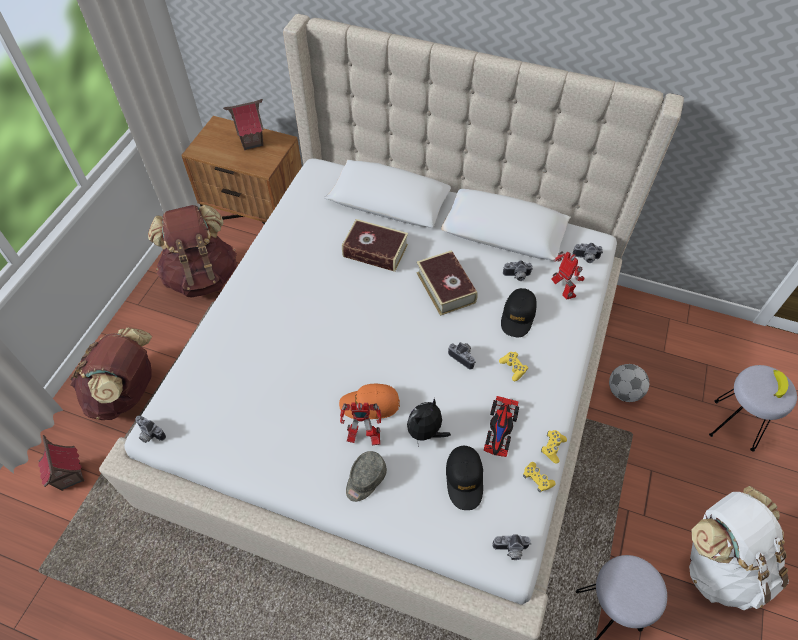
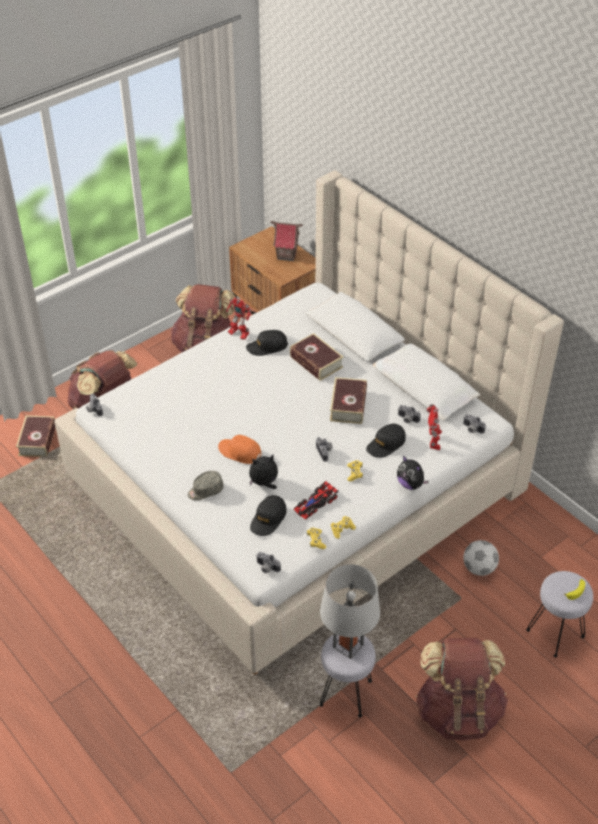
camera: 30 degrees right, 10 degrees down
toy house [38,435,84,491] -> book [16,415,56,457]
toy robot [340,403,381,445] -> toy robot moved to [226,297,251,340]
white backpack [689,486,789,610] -> brown backpack [415,638,508,740]
none -> black cap [246,330,288,356]
none -> grey table lamp [320,564,380,659]
none -> plush toy [397,456,429,490]

